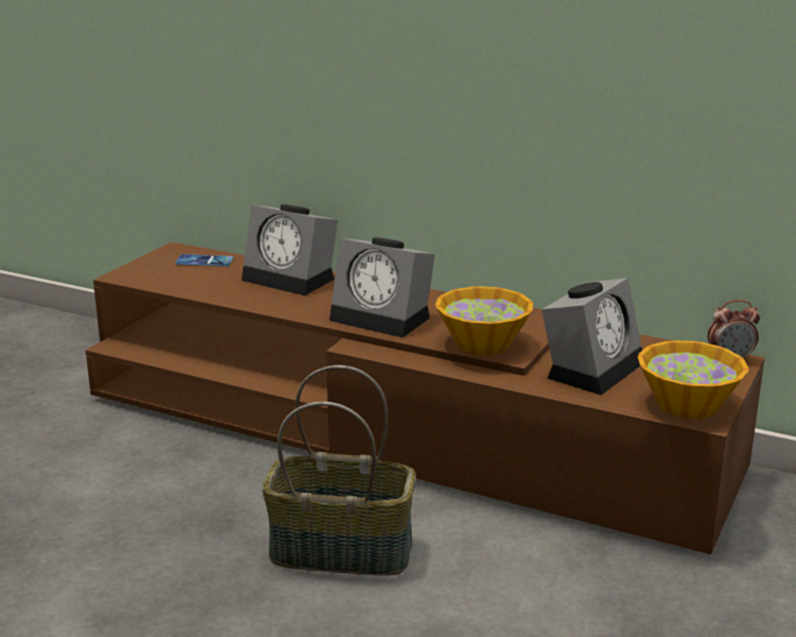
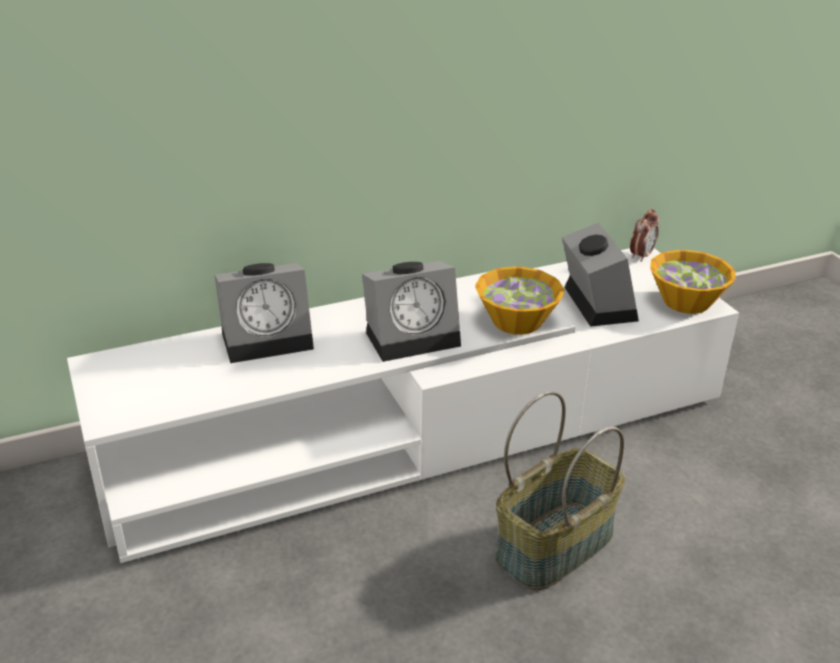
camera: 50 degrees left, 10 degrees up
brown tv stand [85,242,765,555] -> white tv stand [67,248,739,563]
phone [175,254,233,267] -> none

